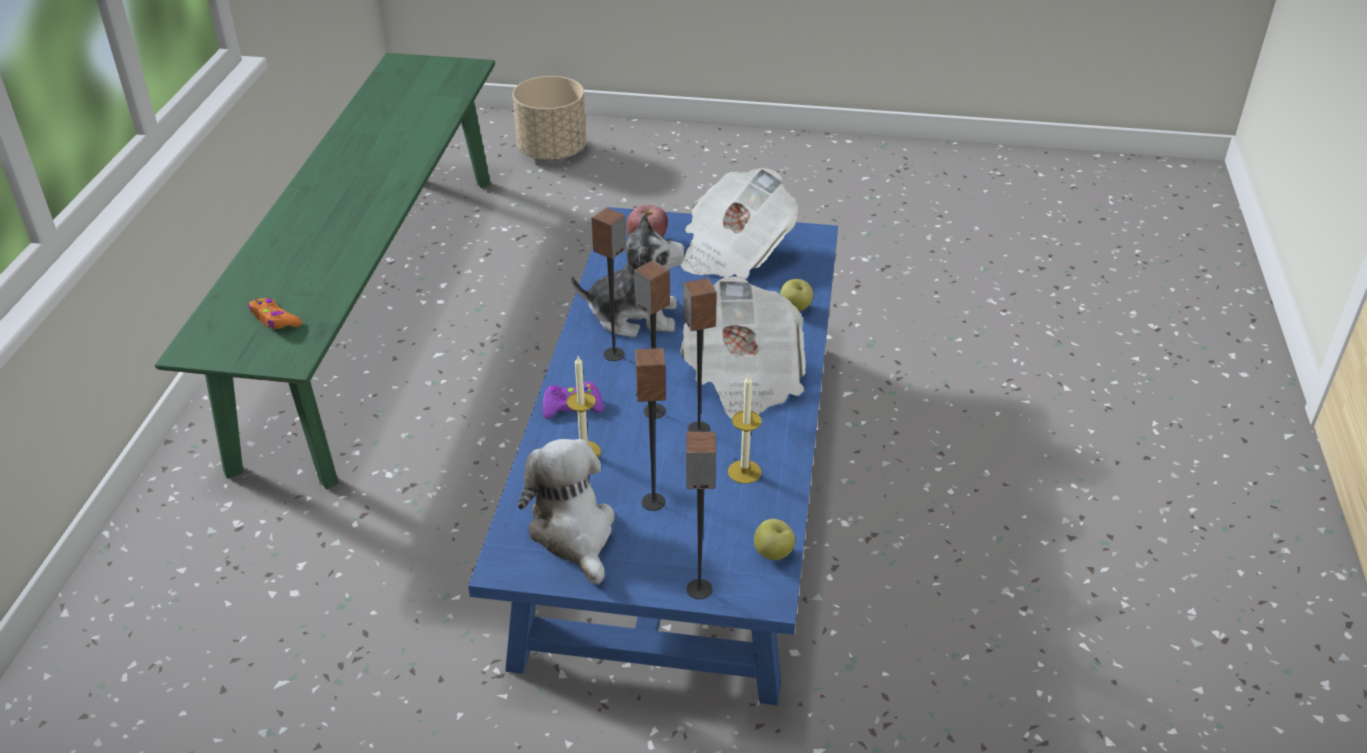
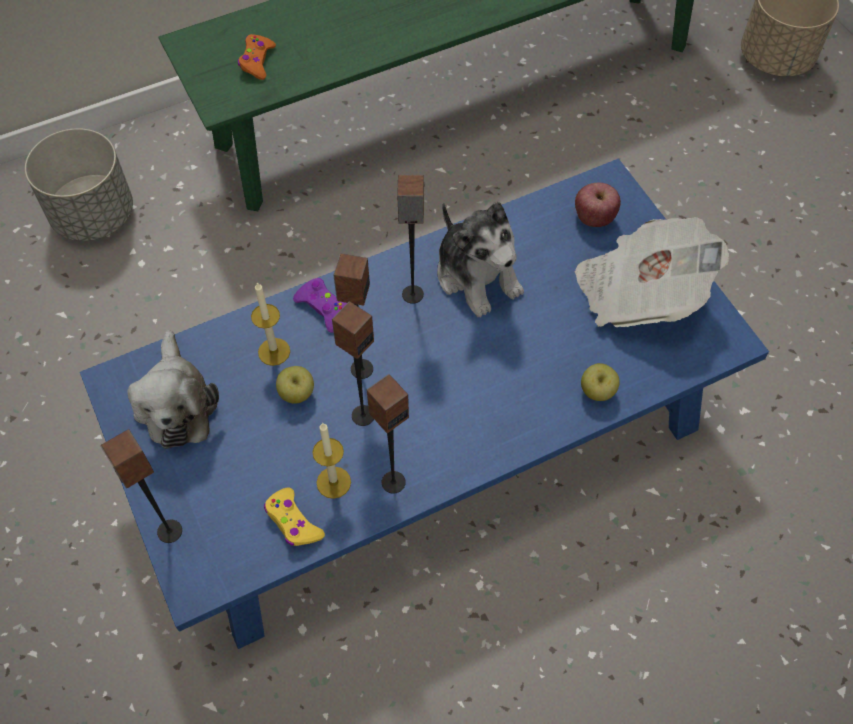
camera: 55 degrees right, 20 degrees up
plush toy [518,439,615,585] -> plush toy turned 135 degrees clockwise [127,330,219,449]
speaker [635,348,666,511] -> speaker moved to [367,374,409,494]
newspaper [680,276,806,419] -> none
apple [754,519,795,560] -> apple moved to [276,366,314,404]
none -> grey planter [25,128,133,241]
none -> yellow game controller [264,487,325,546]

